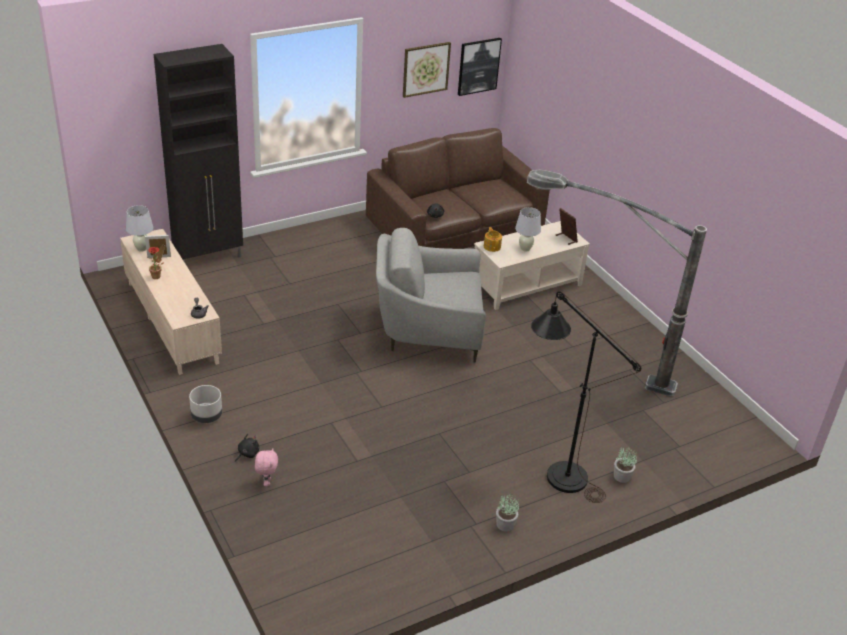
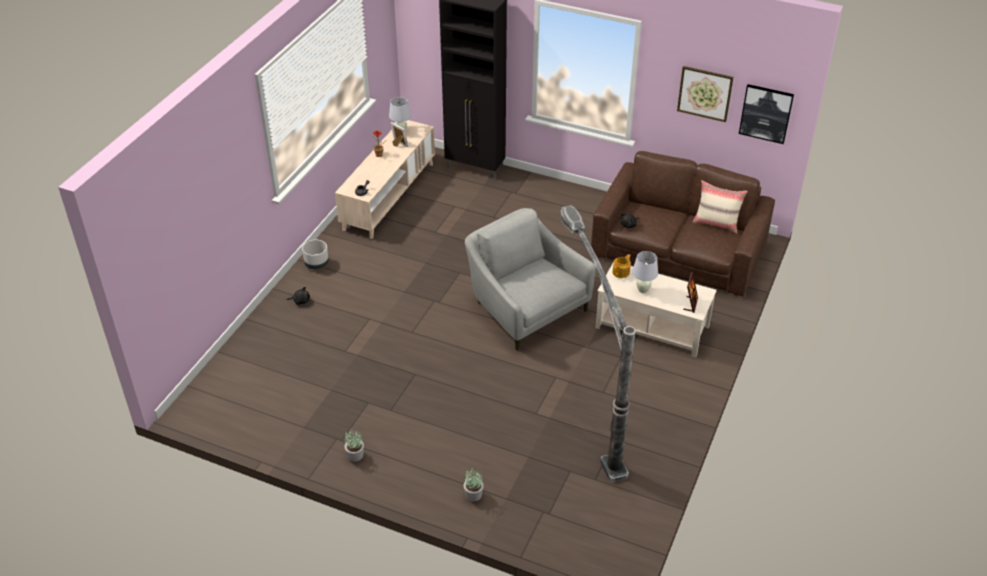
camera: 55 degrees right, 5 degrees up
pink plush toy [255,448,278,486] -> none
black floor lamp [531,291,641,503] -> none
none -> beige pillow [693,180,747,234]

